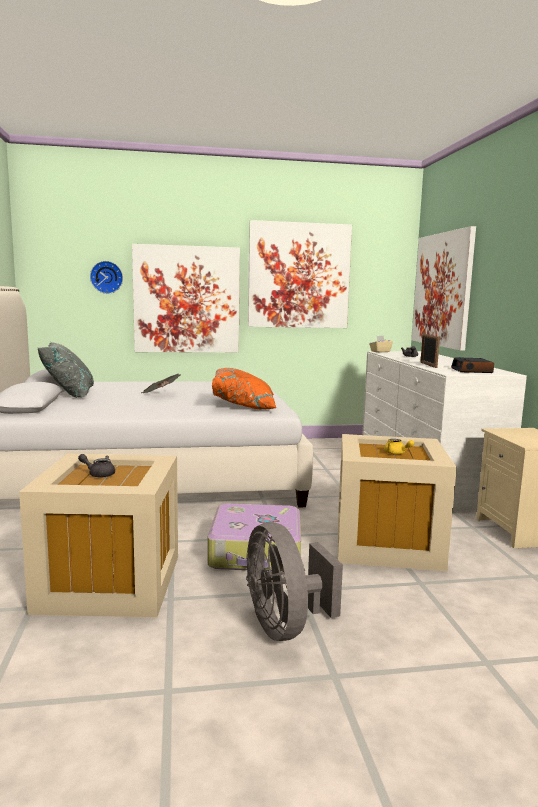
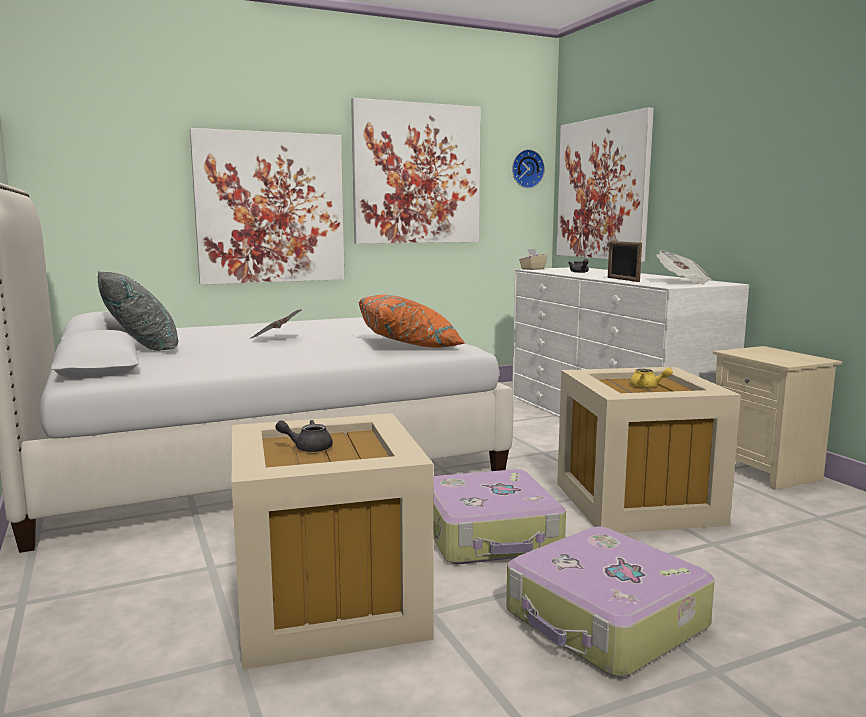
camera: 15 degrees left, 0 degrees up
wall clock [90,261,123,294] -> wall clock moved to [512,149,545,188]
grey fan [246,522,343,641] -> suitcase [506,527,715,677]
alarm clock [451,357,494,373] -> newspaper [657,250,711,285]

